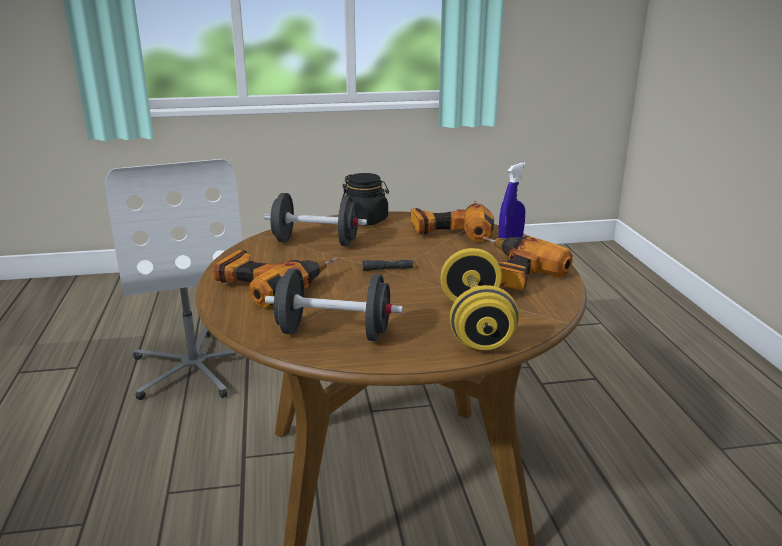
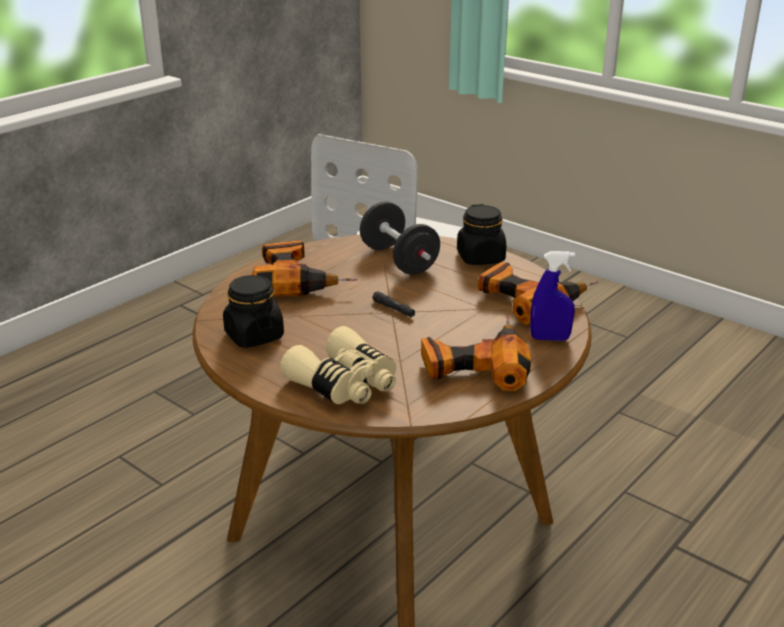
camera: 50 degrees right, 5 degrees up
black dumbbell [265,268,403,341] -> black jar [223,275,284,348]
yellow dumbbell [440,248,519,350] -> beige binoculars [280,326,396,404]

